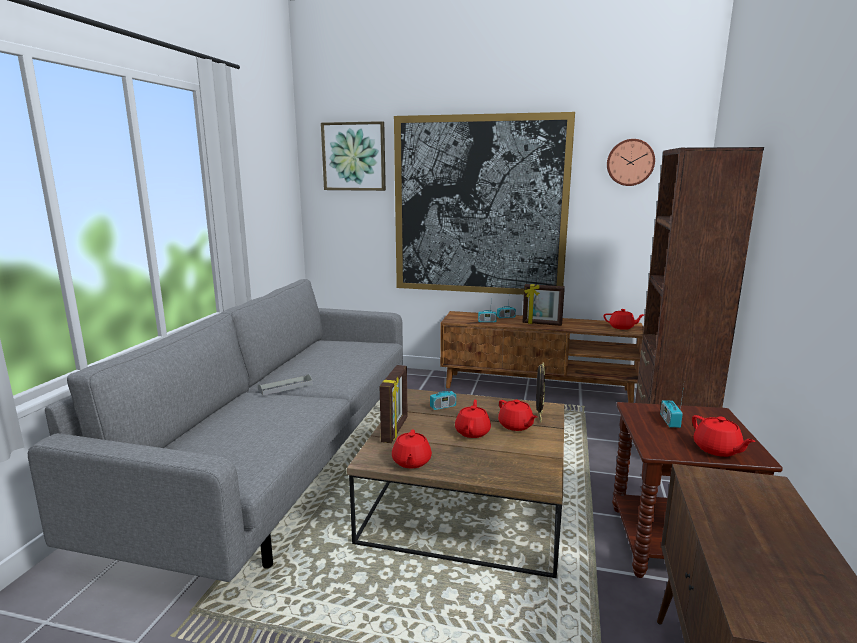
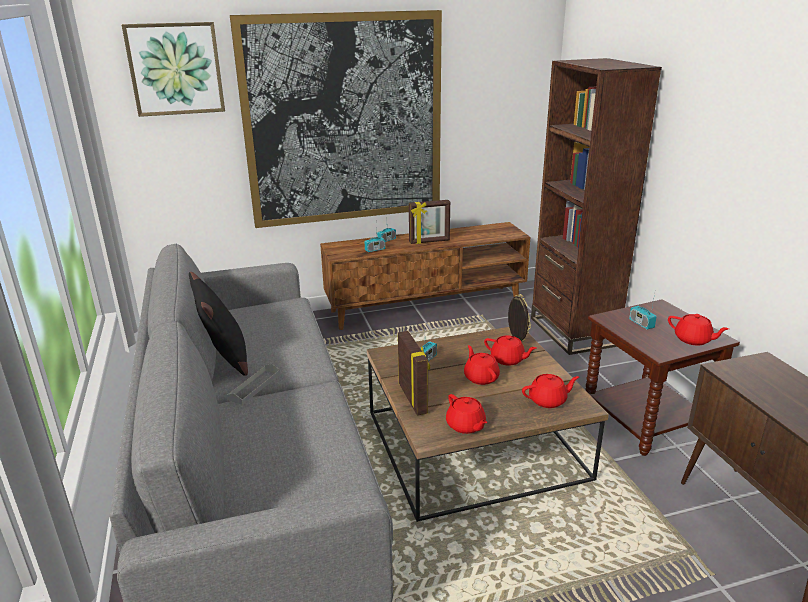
camera: 30 degrees left, 10 degrees up
red teapot [603,309,645,330] -> red teapot moved to [522,374,579,408]
wall clock [607,139,655,186] -> none
none -> black pillow [189,272,248,376]

